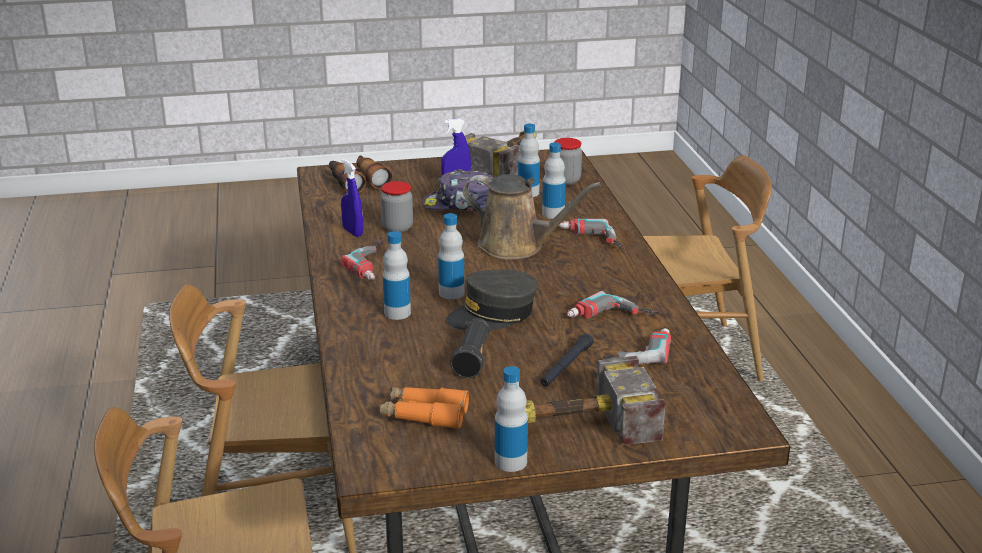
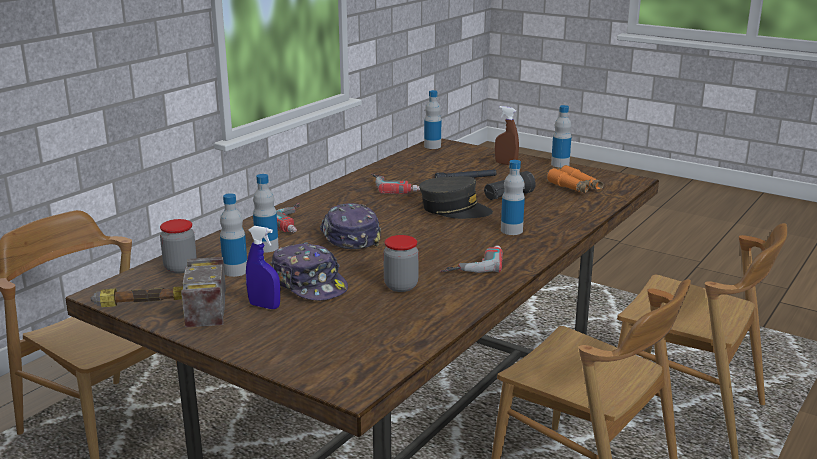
camera: 135 degrees left, 5 degrees down
binoculars [329,155,392,193] -> none
blue spray bottle [341,159,363,237] -> none
bottle [438,213,465,299] -> bottle moved to [424,90,441,149]
brown watering can [463,174,601,260] -> cap [320,203,381,249]
hammer [525,356,666,445] -> brown spray bottle [495,106,519,165]
power drill [596,328,671,364] -> none

